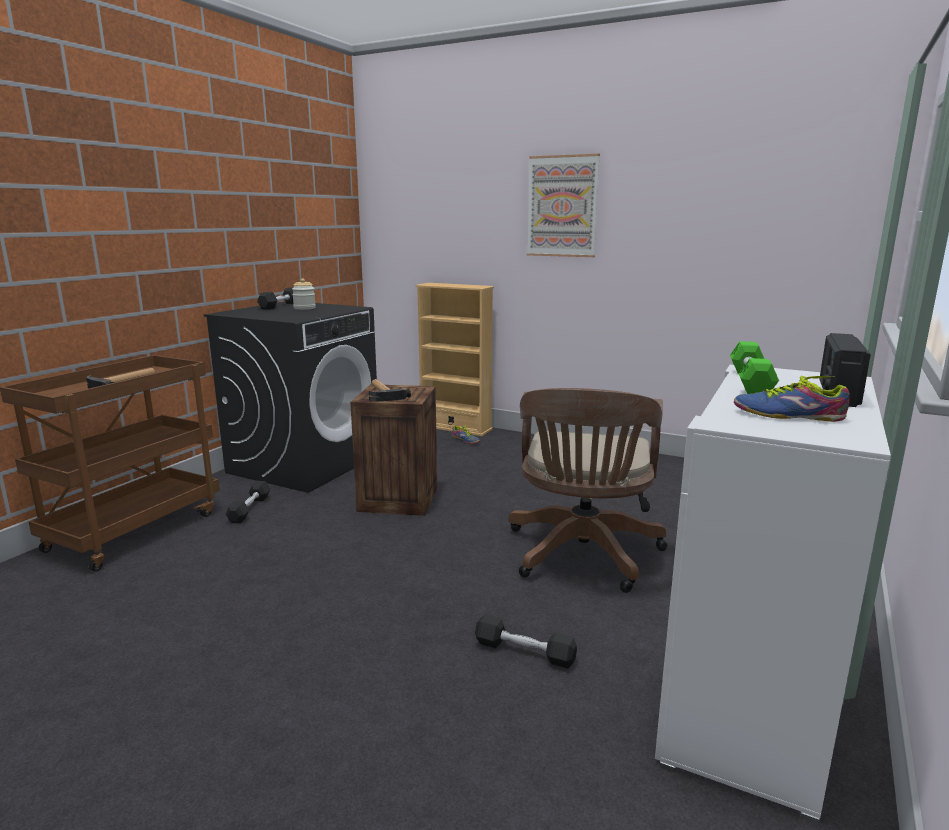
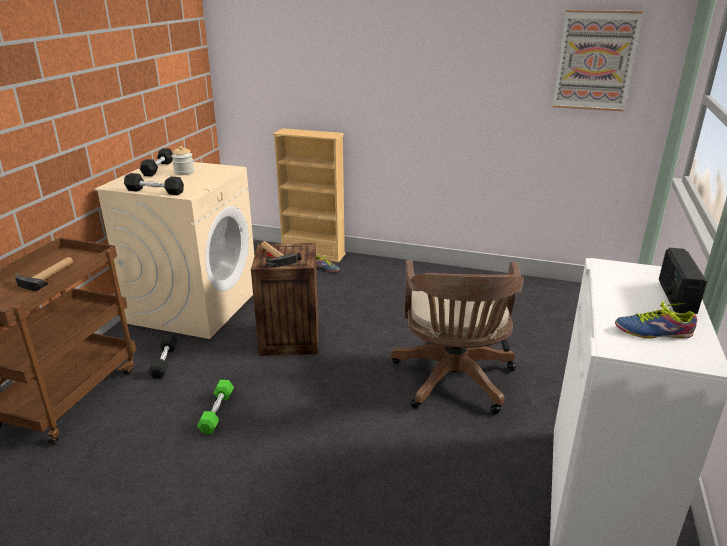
camera: 10 degrees left, 10 degrees up
black washing machine [204,302,377,493] -> beige washing machine [94,162,254,339]
black dumbbell [475,614,577,668] -> black dumbbell moved to [124,173,184,195]
picture [527,154,600,257] -> picture moved to [553,10,643,111]
green dumbbell [730,341,779,394] -> green dumbbell moved to [197,380,234,434]

